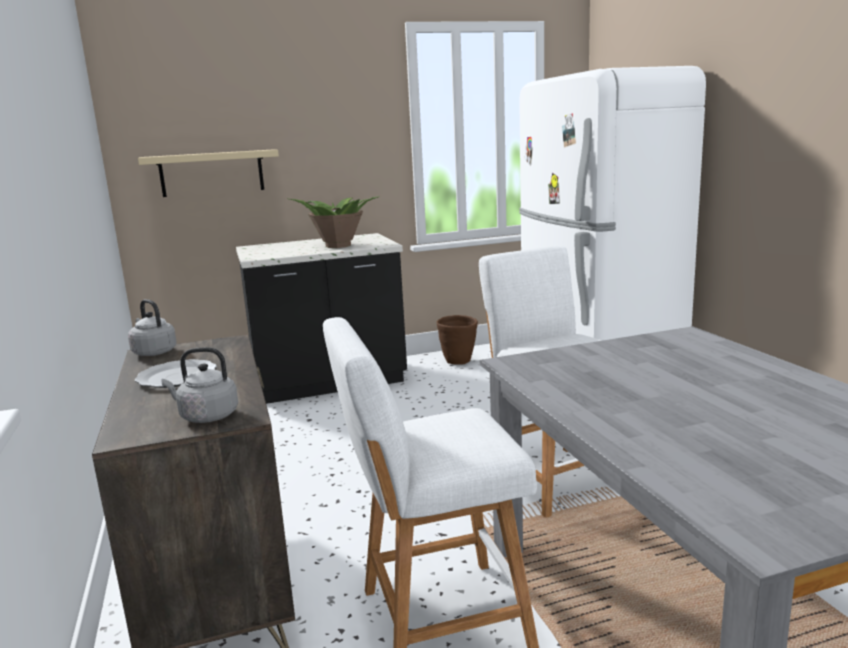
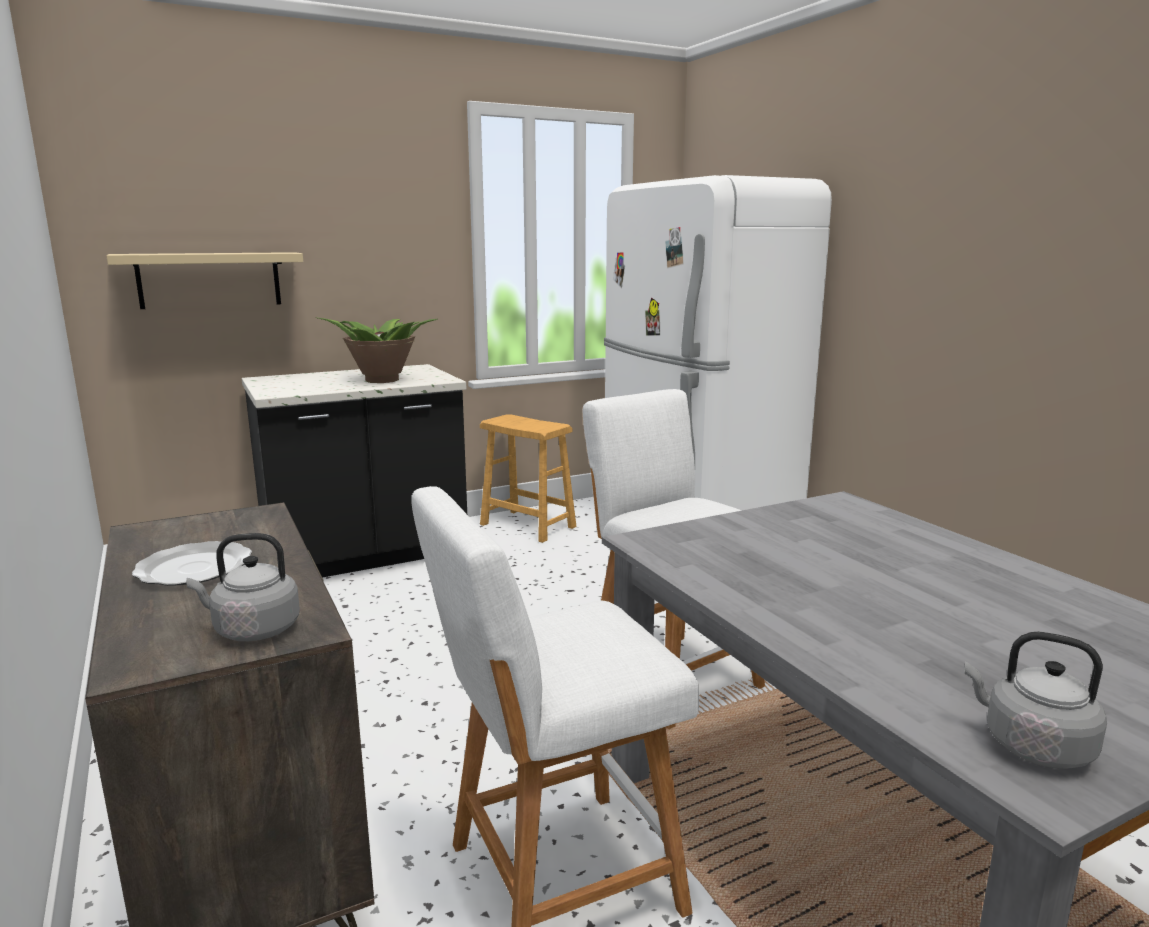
camera: 10 degrees left, 0 degrees up
grey kettle [128,299,177,356] -> grey kettle moved to [964,632,1107,769]
brown planter [437,315,478,365] -> brown stool [480,414,577,543]

